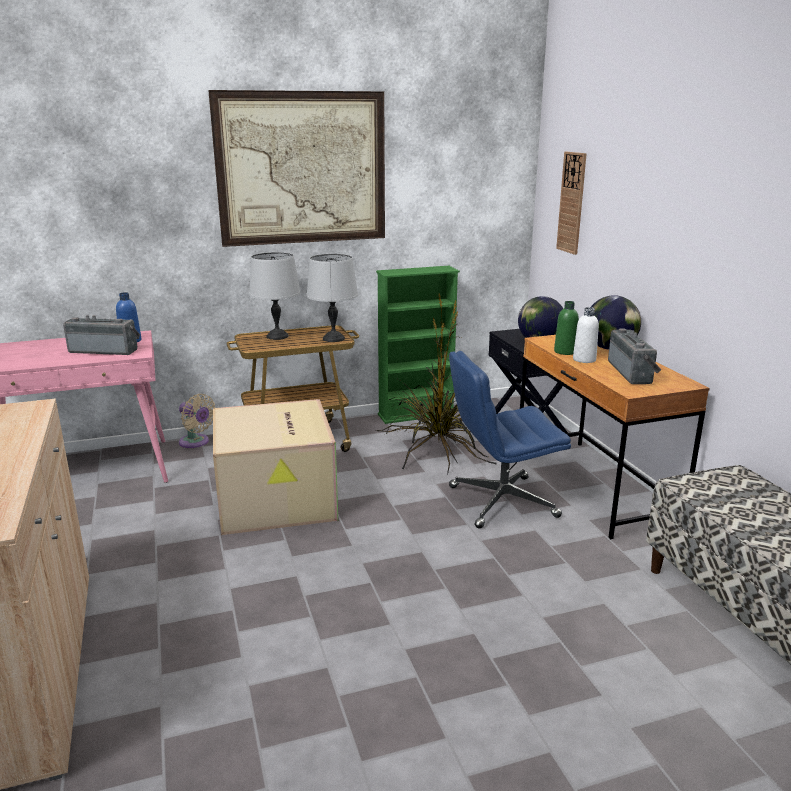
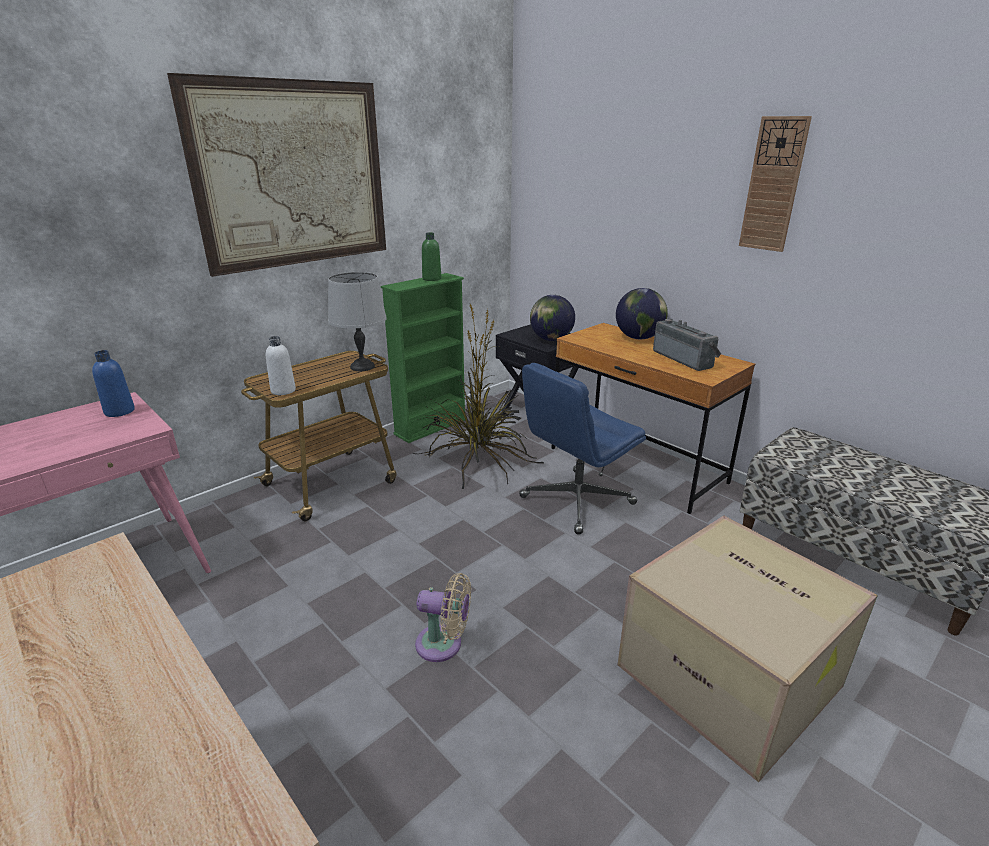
camera: 25 degrees left, 5 degrees up
radio [63,315,140,355] -> none
beige fan [179,394,215,448] -> beige fan moved to [415,573,471,662]
cardboard box [213,399,338,535] -> cardboard box moved to [618,516,878,783]
grey table lamp [249,252,301,340] -> none
green bottle [554,301,579,355] -> green bottle moved to [422,232,441,281]
wall clock [556,152,587,255] -> wall clock moved to [739,116,812,252]
white bottle [573,307,599,363] -> white bottle moved to [266,336,296,395]

